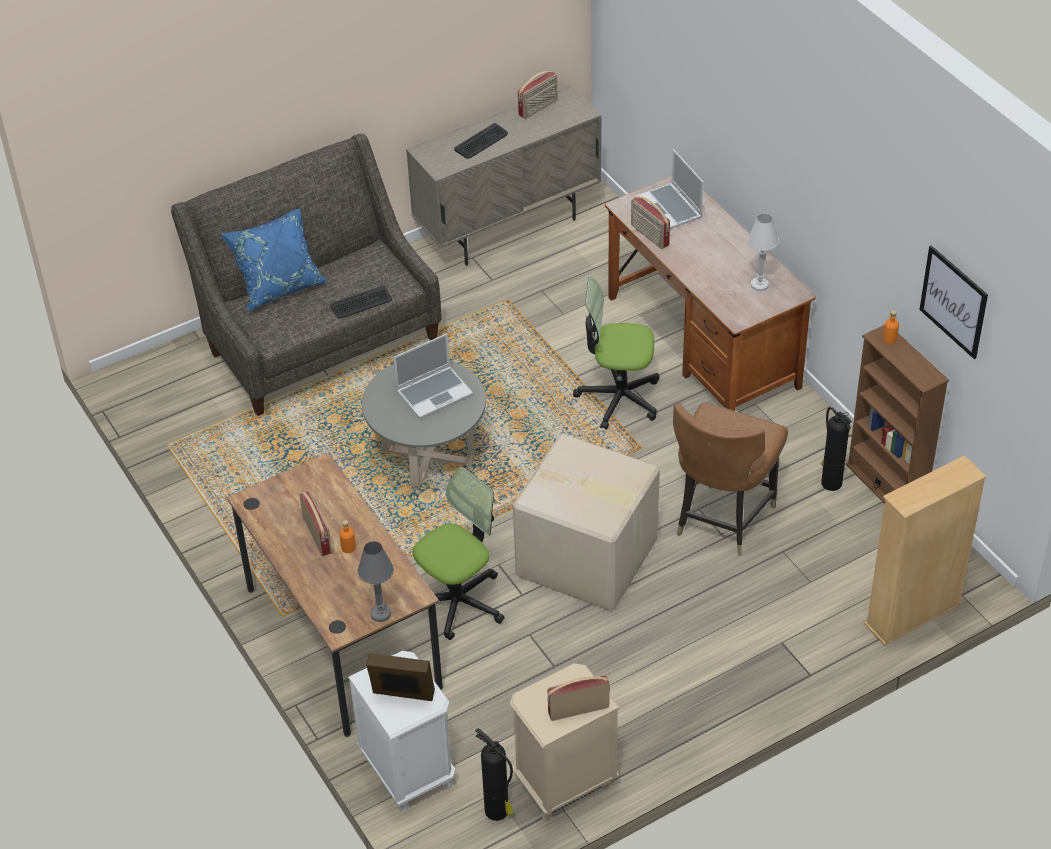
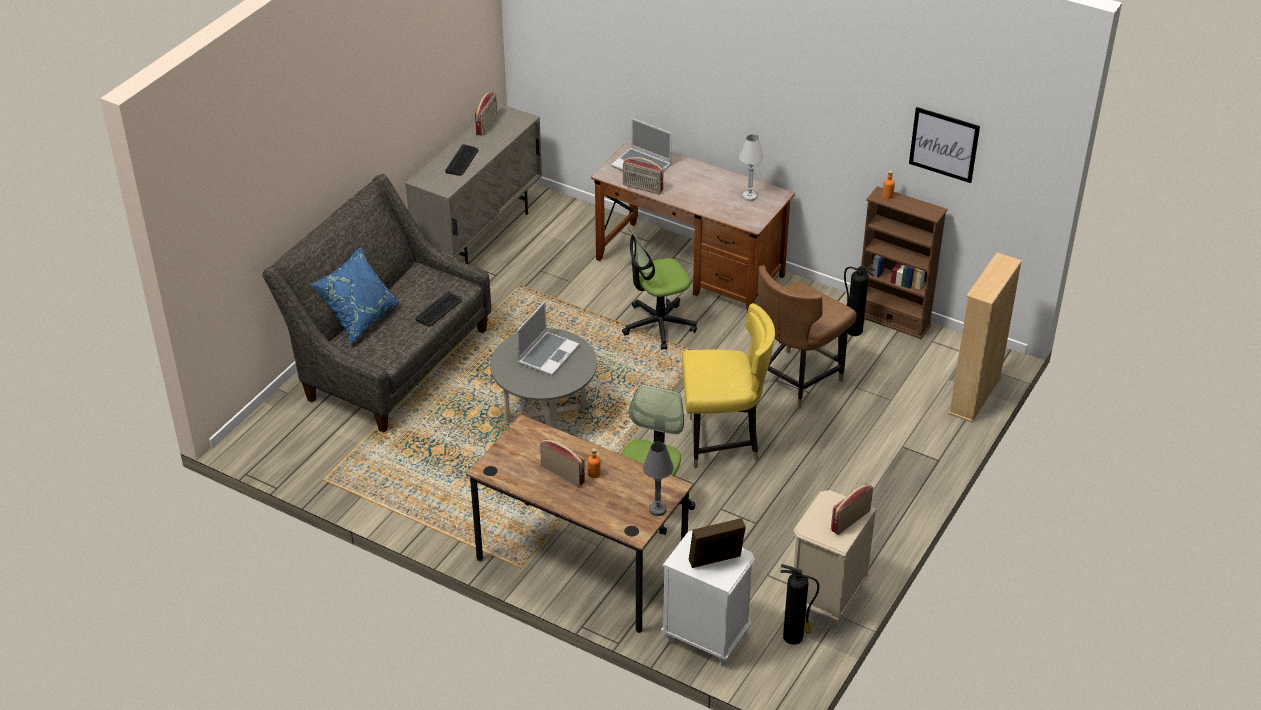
camera: 30 degrees left, 5 degrees down
cardboard box [513,434,660,611] -> yellow chair [682,303,775,468]
brown chair [673,403,788,556] -> brown chair turned 45 degrees clockwise [758,265,856,409]

